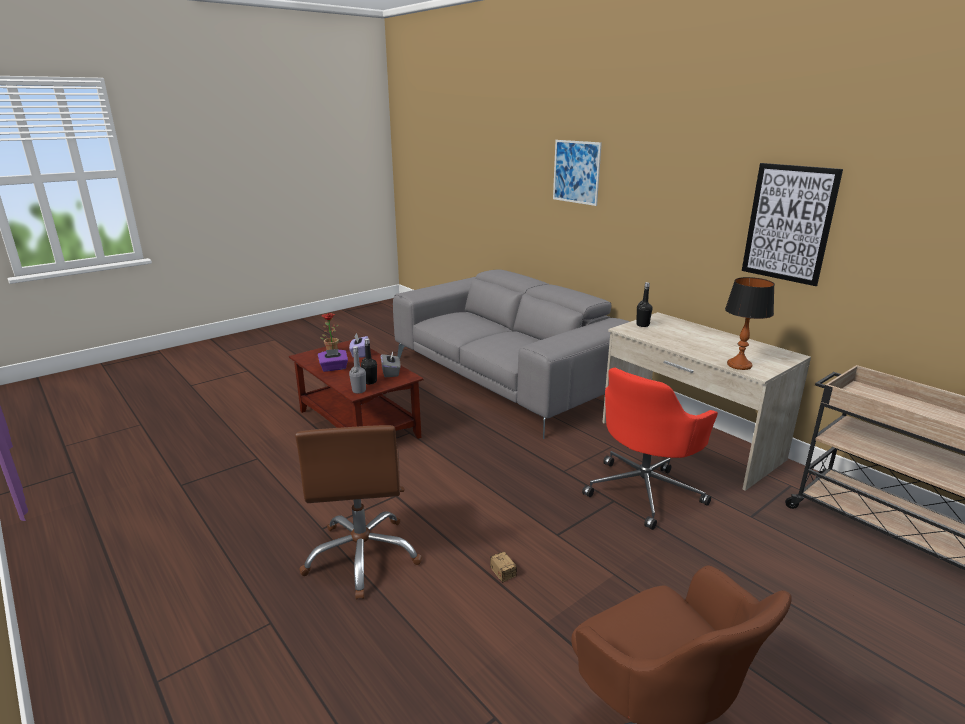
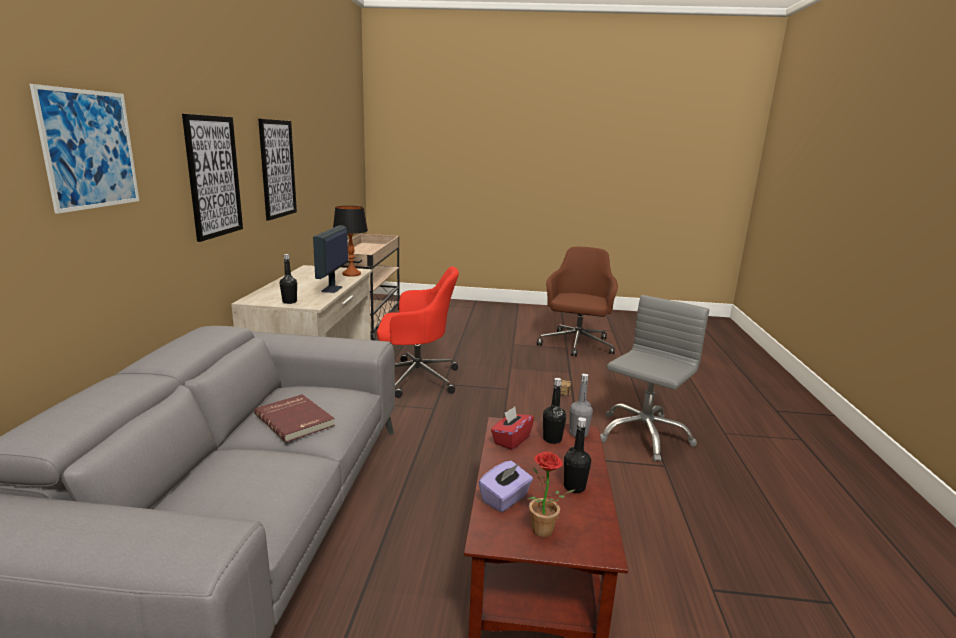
camera: 135 degrees left, 5 degrees down
brown office chair [295,425,422,600] -> grey office chair [600,295,709,462]
purple tissue box [318,349,348,372] -> black bottle [564,417,591,493]
grey tissue box [381,351,401,377] -> red tissue box [491,407,534,450]
none -> picture [182,114,243,242]
none -> red book [254,394,335,442]
none -> monitor [313,225,348,293]

